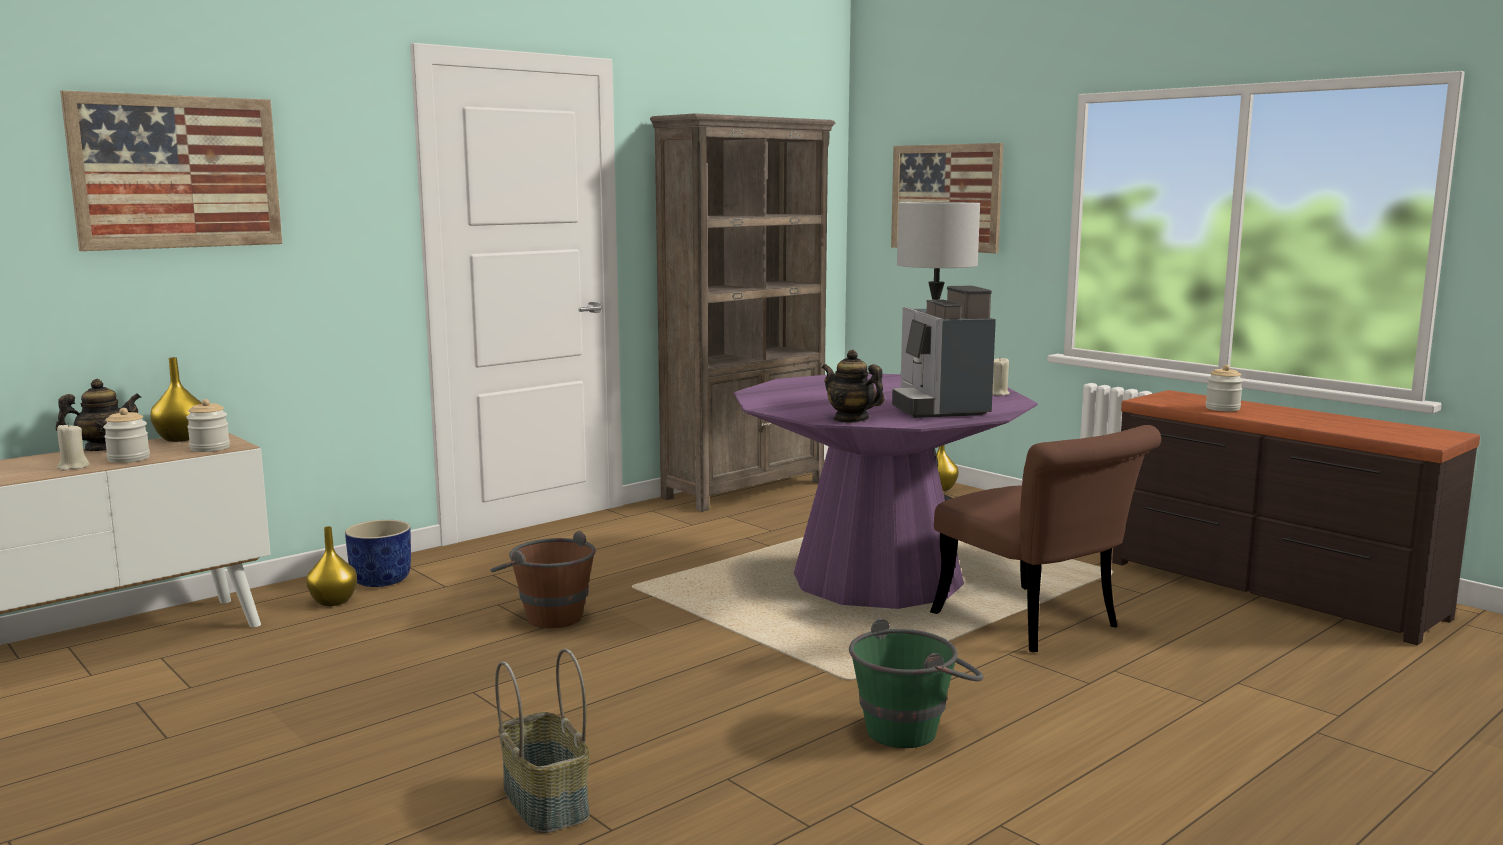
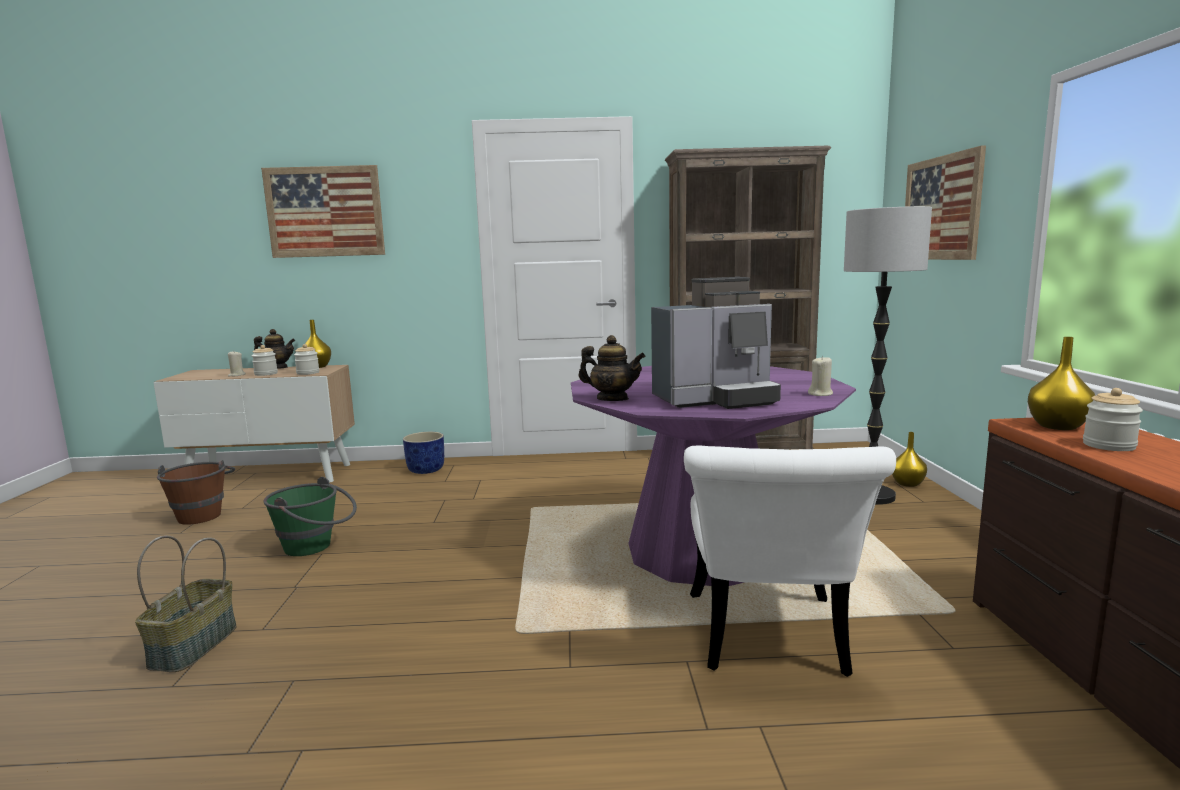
camera: 40 degrees right, 0 degrees up
yellow vase [306,526,357,606] -> yellow vase moved to [1028,337,1095,430]
brown bucket [491,531,596,628] -> brown bucket moved to [157,460,235,525]
teapot [822,350,884,423] -> teapot turned 120 degrees clockwise [578,335,646,401]
green bucket [849,619,984,748] -> green bucket moved to [263,477,357,556]
coffee machine [892,286,996,418] -> coffee machine turned 135 degrees counterclockwise [651,277,781,409]
brown chair [930,425,1161,652] -> white chair [684,446,896,677]

